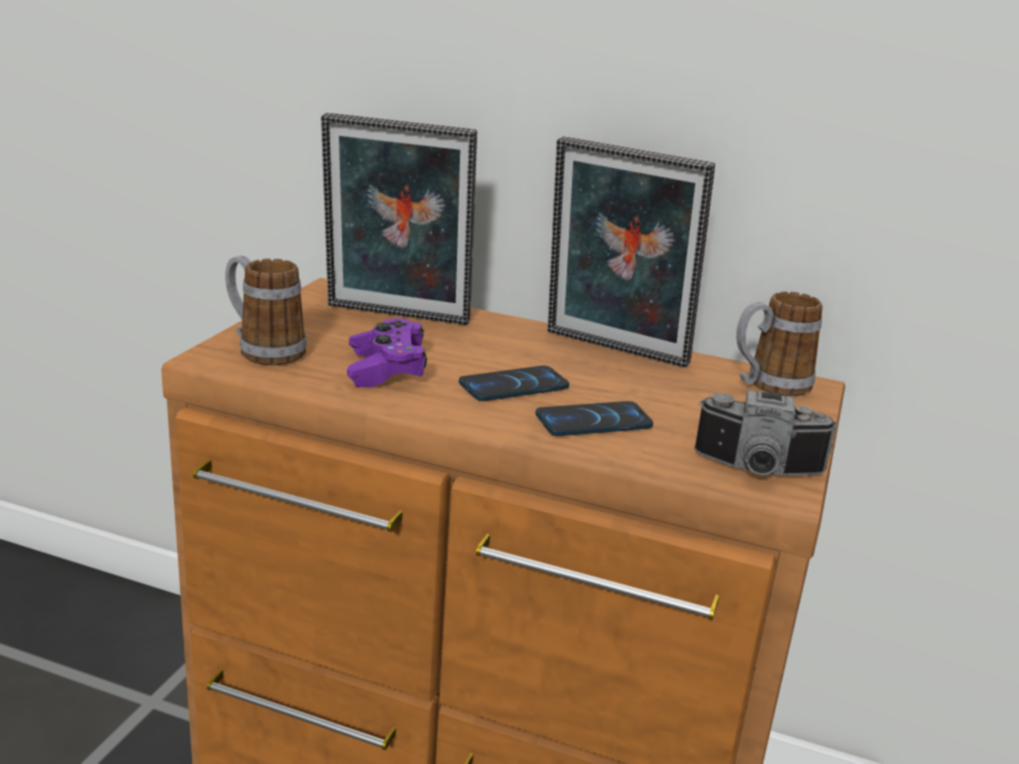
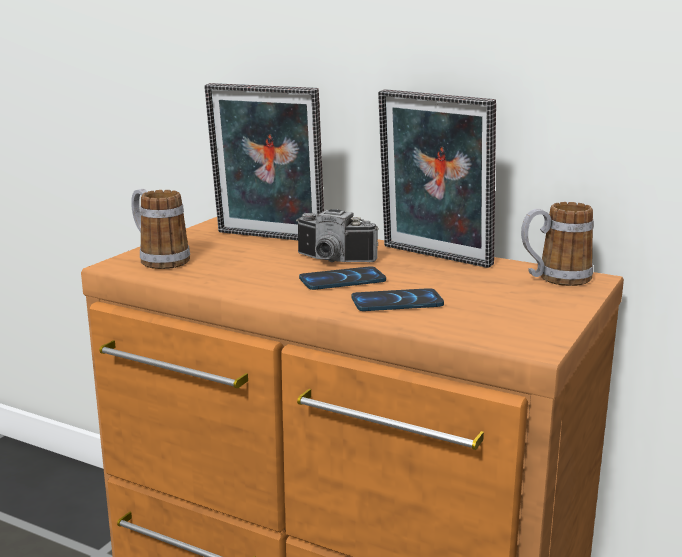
camera: 10 degrees right, 5 degrees down
purple game controller [347,318,427,388] -> none
camera [694,390,838,476] -> camera moved to [296,209,379,262]

